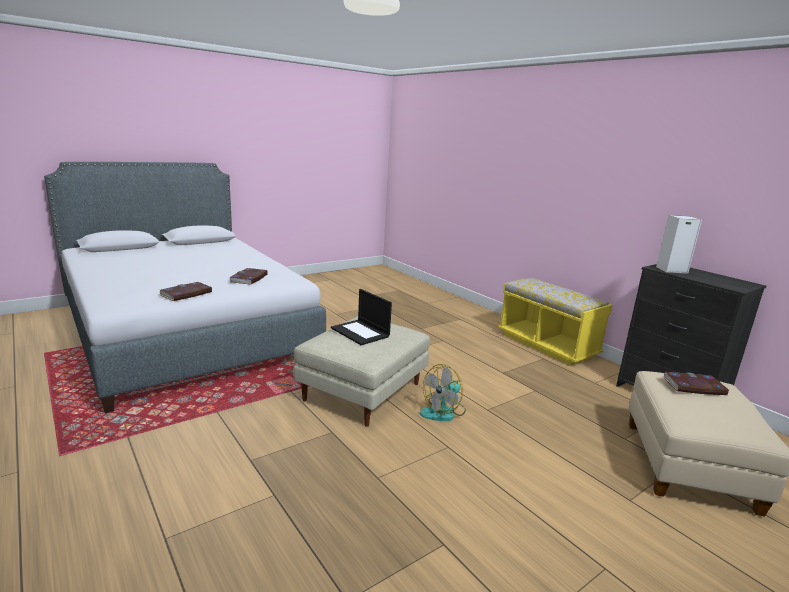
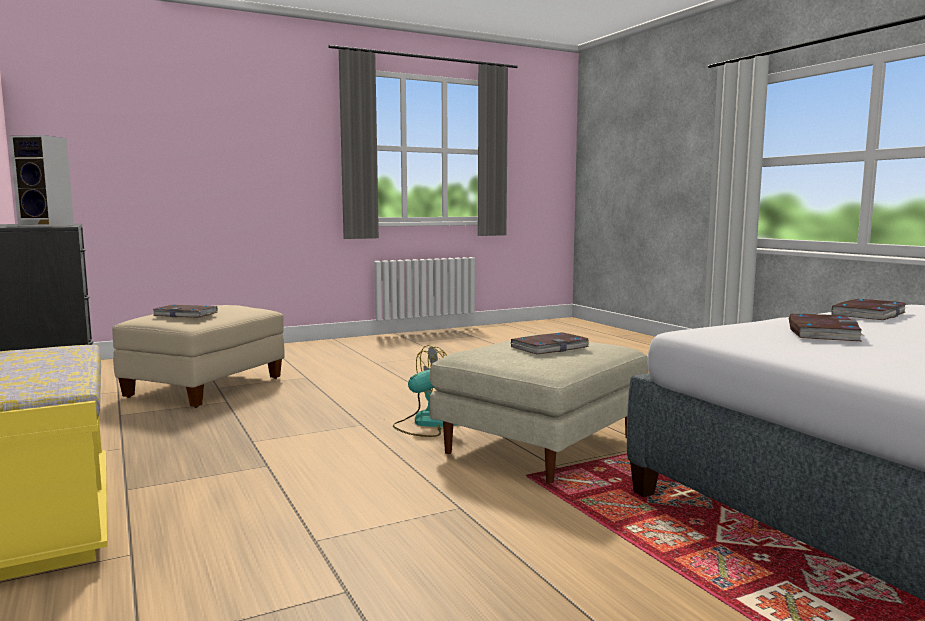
camera: 170 degrees left, 10 degrees down
laptop [331,289,392,345] -> book [511,332,589,354]

